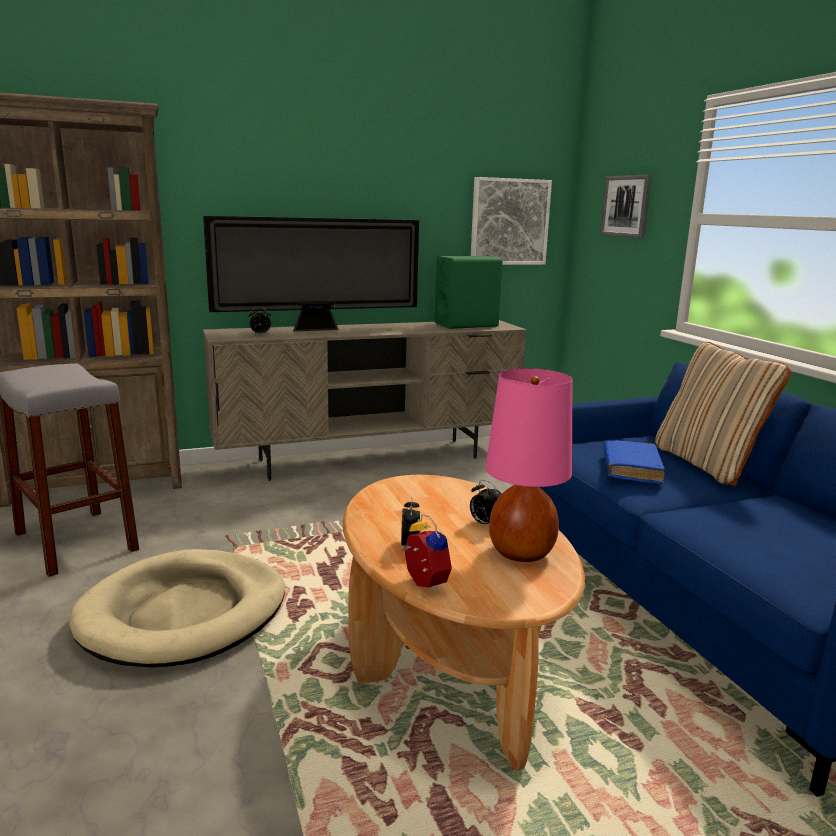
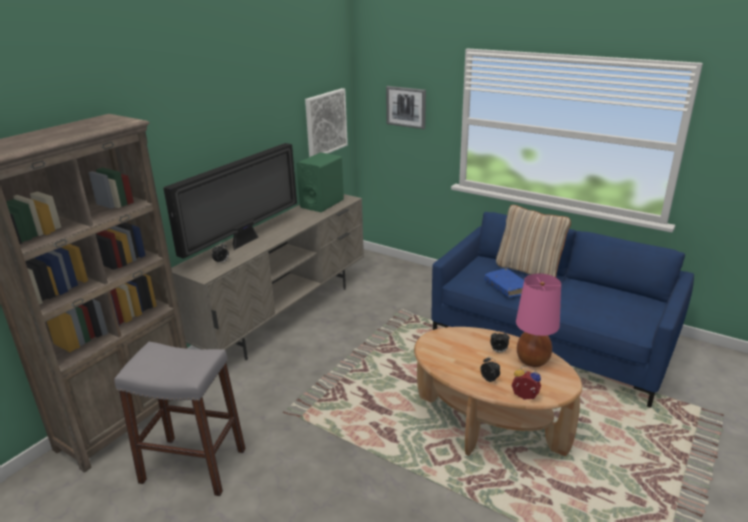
camera: 35 degrees left, 10 degrees up
beige dog bed [69,549,285,668] -> none

